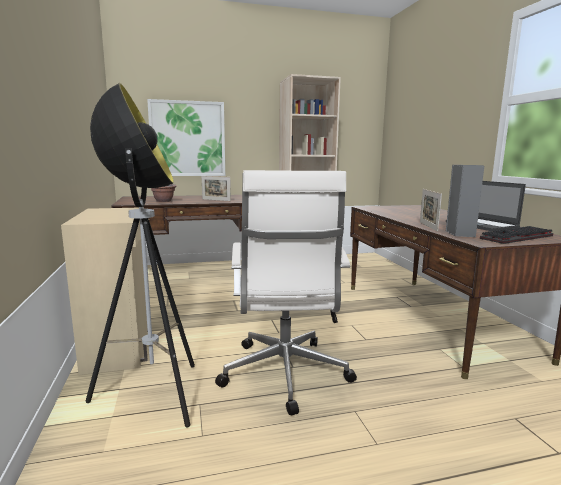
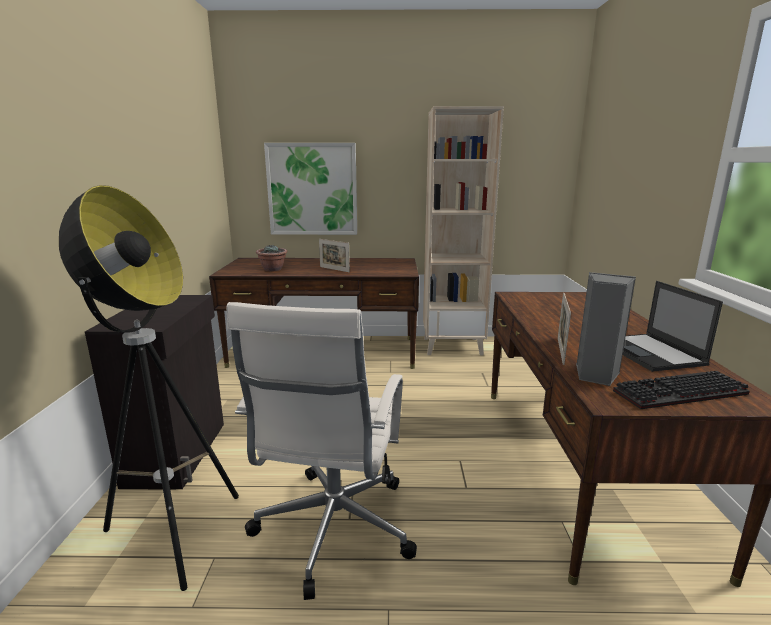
camera: 15 degrees right, 5 degrees up
beige cabinet [61,207,148,375] -> black cabinet [85,295,224,490]

